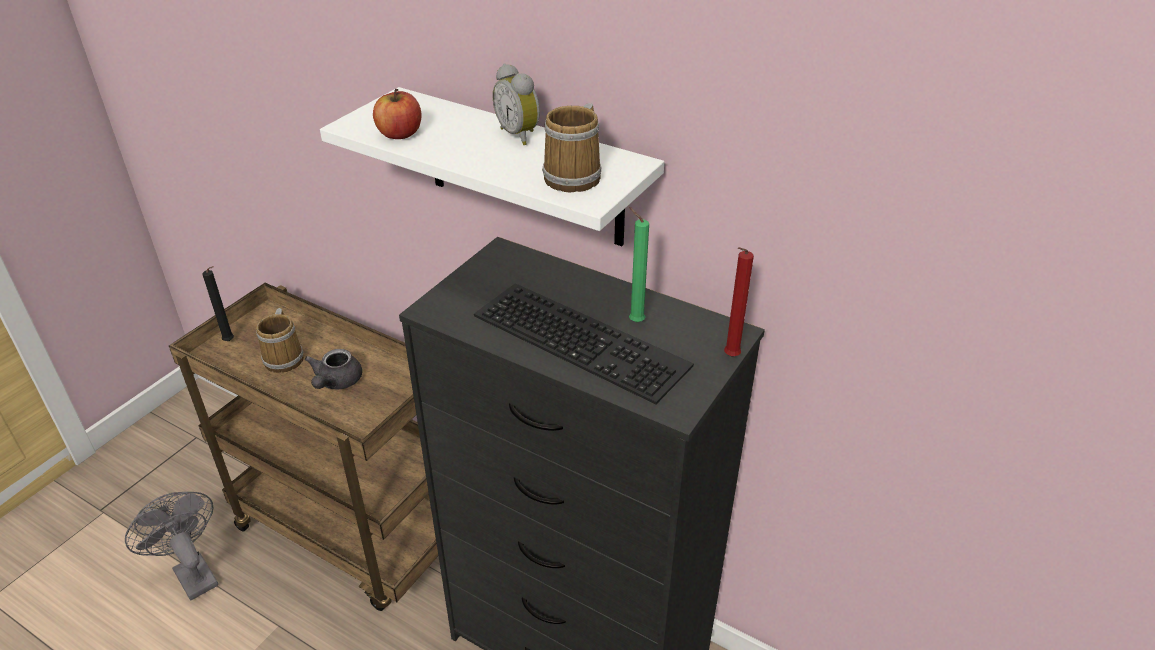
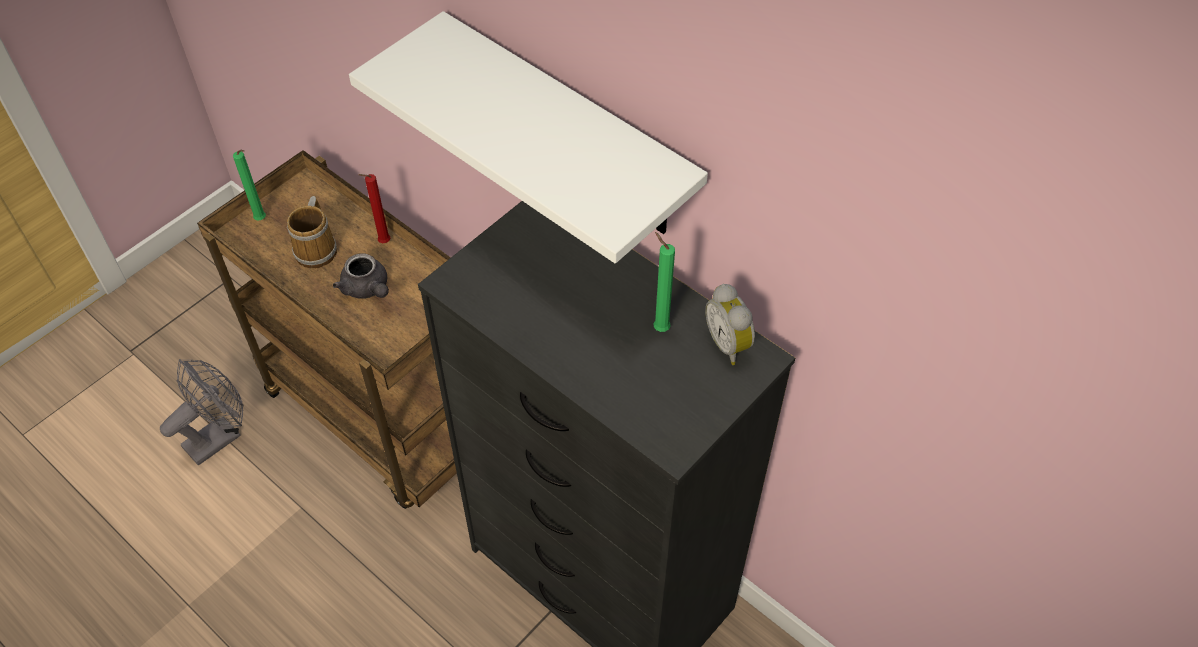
camera: 10 degrees right, 15 degrees up
grey fan [125,492,218,600] -> grey fan turned 75 degrees clockwise [160,359,244,466]
black candle [202,266,234,341] -> green candle [233,150,266,220]
grey teapot [305,349,362,390] -> grey teapot turned 60 degrees counterclockwise [333,253,389,299]
apple [373,89,421,139] -> none
keyboard [474,283,694,404] -> none
alarm clock [493,64,540,145] -> alarm clock moved to [705,284,755,365]
mug [542,103,602,192] -> none
red candle [724,247,754,356] -> red candle moved to [358,174,390,243]

